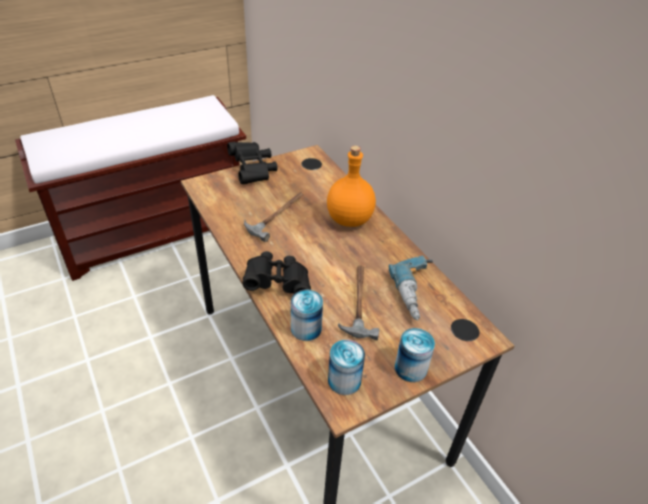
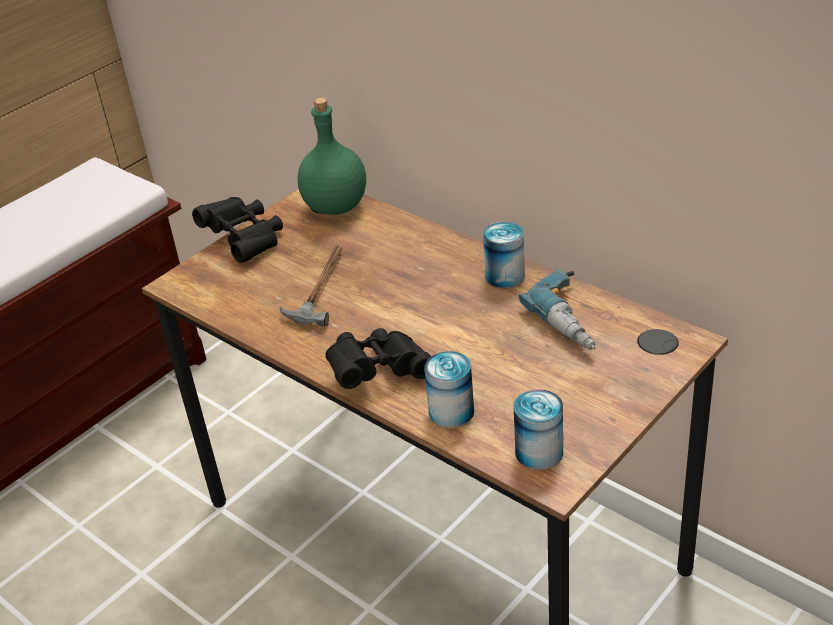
camera: 15 degrees left, 5 degrees down
orange bottle [327,146,376,227] -> none
hammer [338,265,379,340] -> none
can [395,328,435,382] -> can moved to [483,222,525,288]
none -> green bottle [298,98,366,215]

